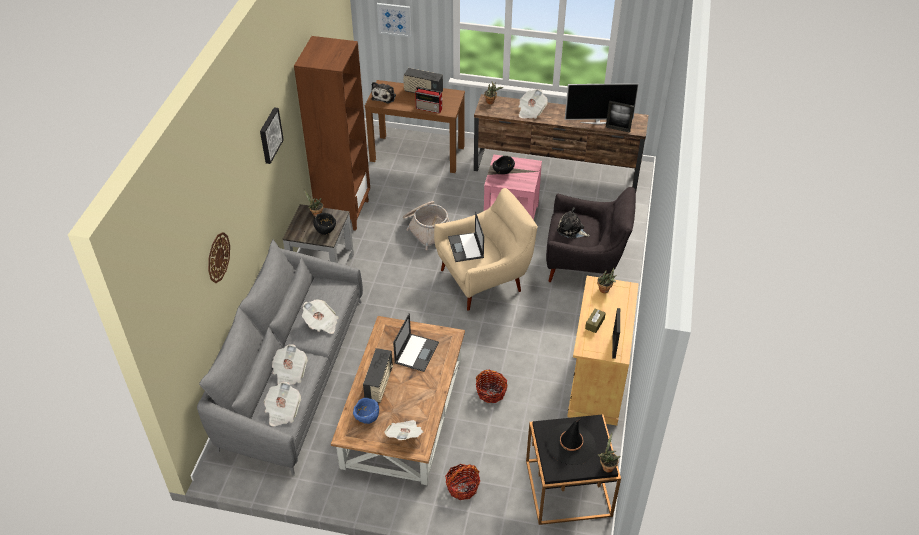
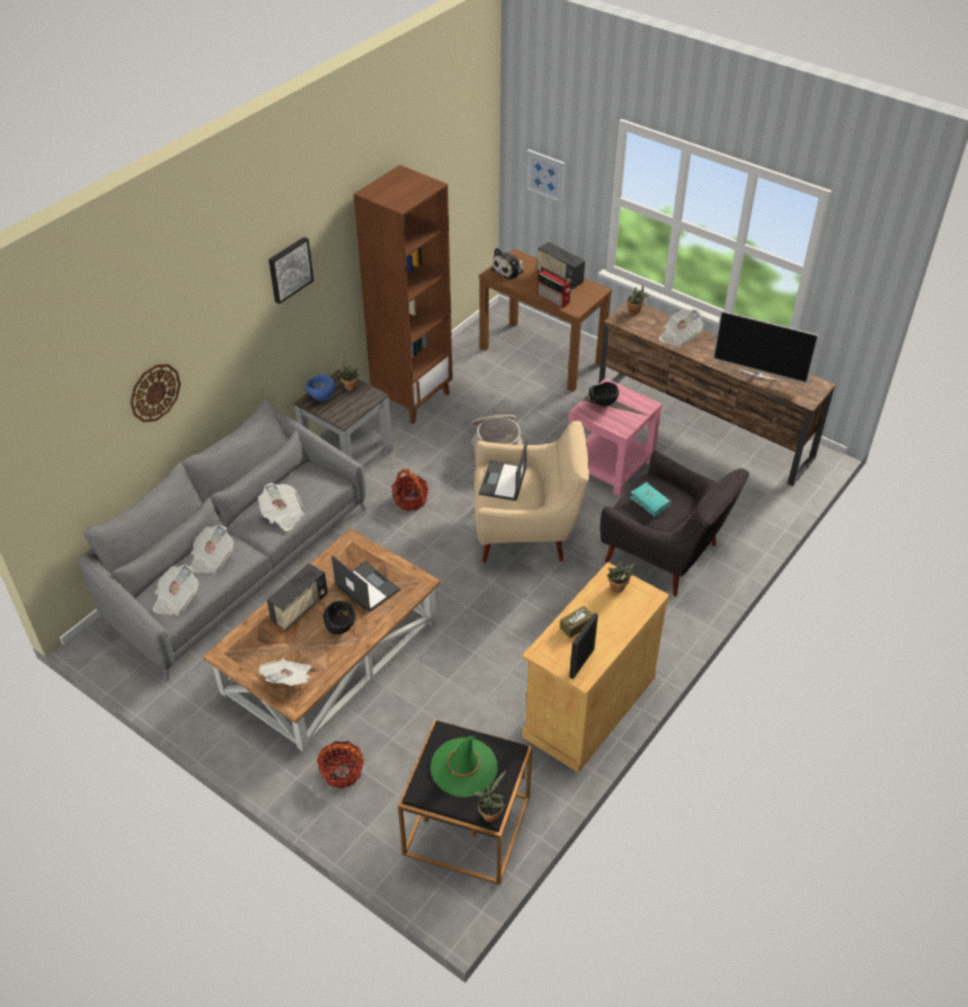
camera: 25 degrees right, 0 degrees up
black bowl [313,213,336,235] -> black bowl moved to [323,601,355,635]
blue bowl [353,398,379,424] -> blue bowl moved to [305,374,335,401]
laptop [393,313,439,372] -> laptop turned 90 degrees counterclockwise [331,555,400,613]
basket [476,370,507,403] -> basket moved to [391,469,428,511]
black hat [547,418,596,465] -> green hat [430,737,498,797]
plush toy [557,207,590,239] -> turquoise book [630,482,671,517]
picture frame [606,101,634,133] -> none

